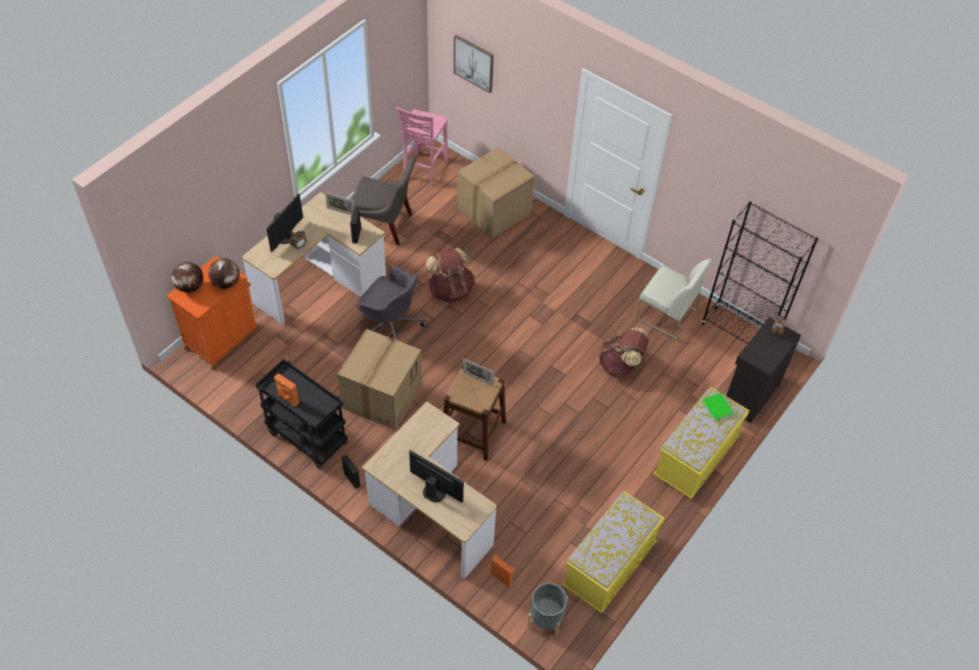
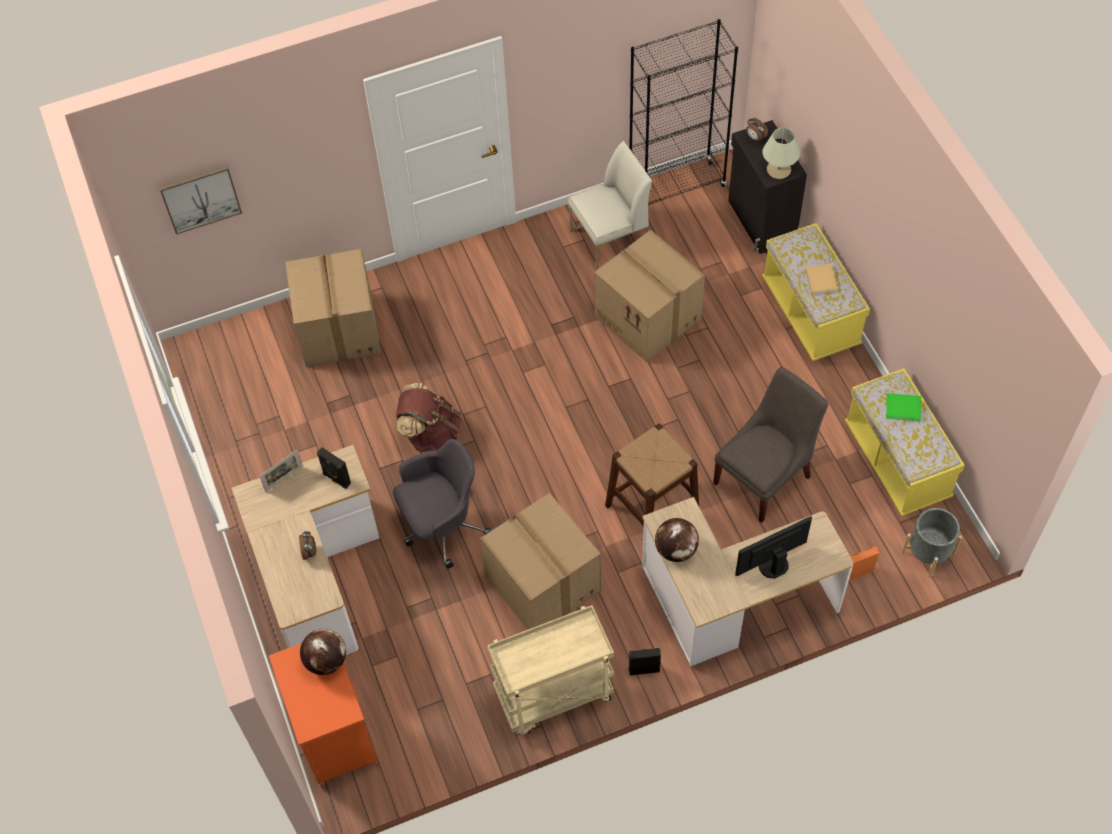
camera: 55 degrees left, 5 degrees up
globe [172,262,203,293] -> globe moved to [655,518,699,562]
black cart [256,359,348,470] -> beige cart [487,605,614,735]
monitor [266,194,303,252] -> none
orange speaker [274,373,299,407] -> none
grey chair [351,157,416,245] -> grey chair moved to [713,367,828,523]
pink chair [396,107,448,186] -> none
picture frame [463,358,494,386] -> none
brown backpack [599,327,649,378] -> cardboard box [594,230,705,362]
green book [702,393,734,421] -> green book moved to [886,393,921,422]
none -> beige table lamp [763,128,800,179]
none -> beige book [805,264,838,295]

